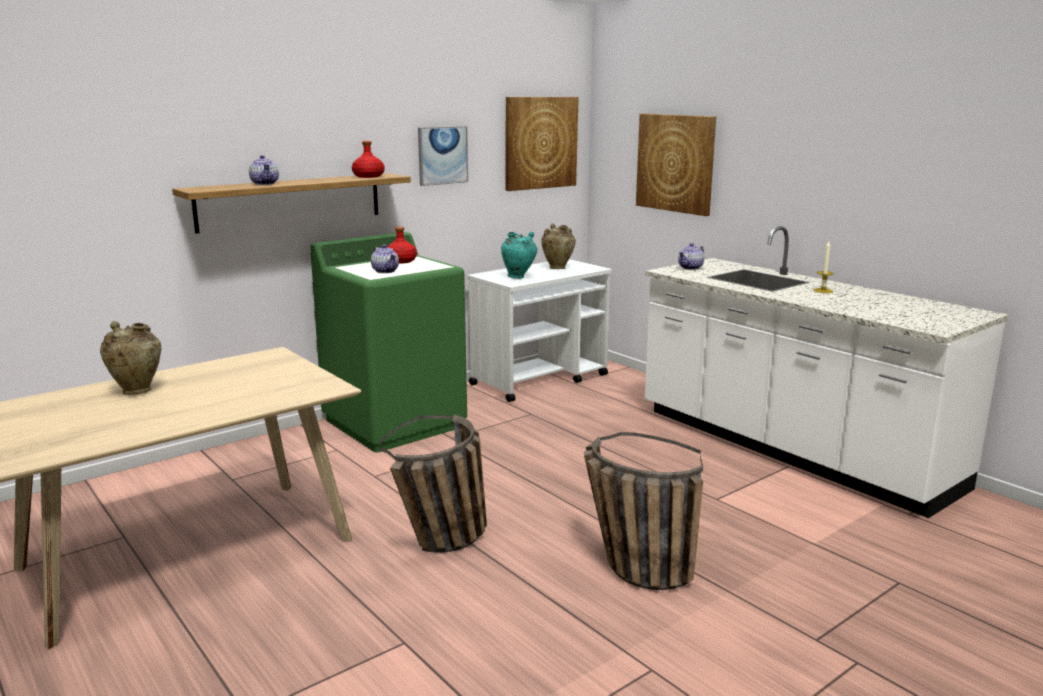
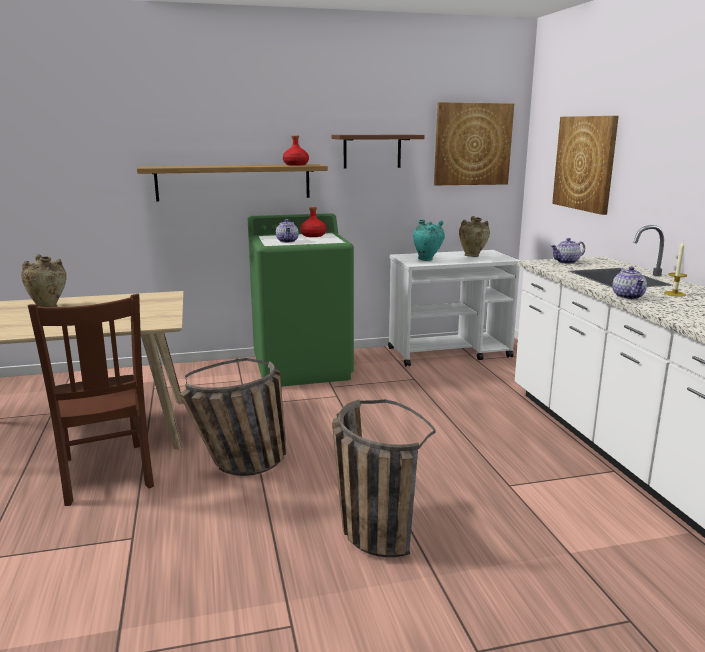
camera: 25 degrees right, 0 degrees up
teapot [249,155,279,185] -> teapot moved to [612,267,647,299]
picture [418,126,468,186] -> brown shelf [332,135,425,169]
none -> brown chair [28,294,154,506]

